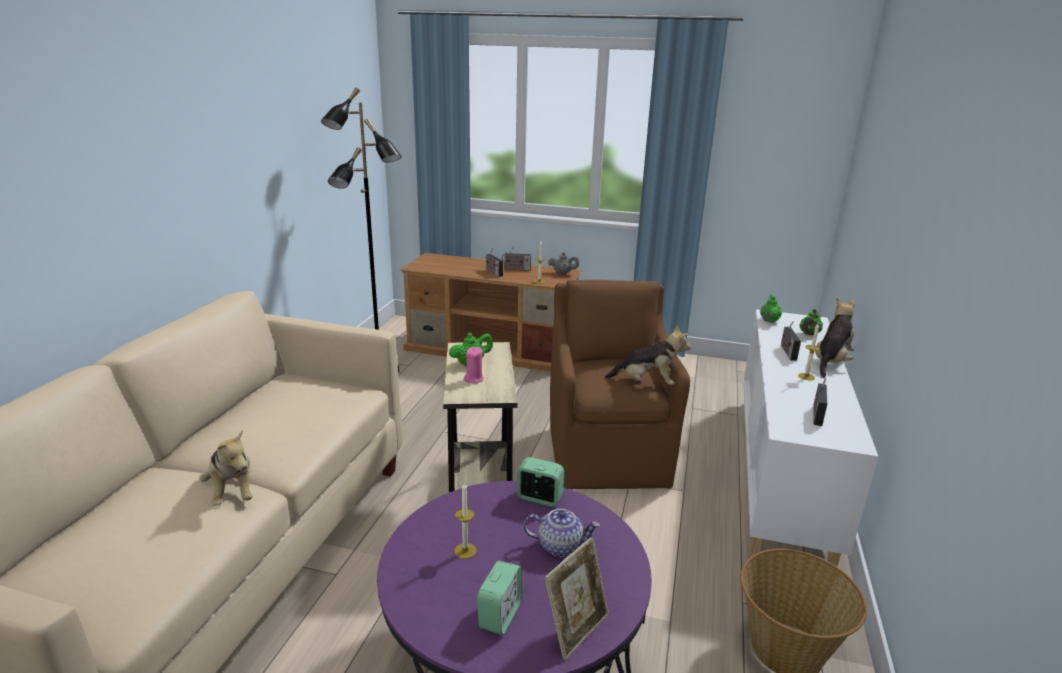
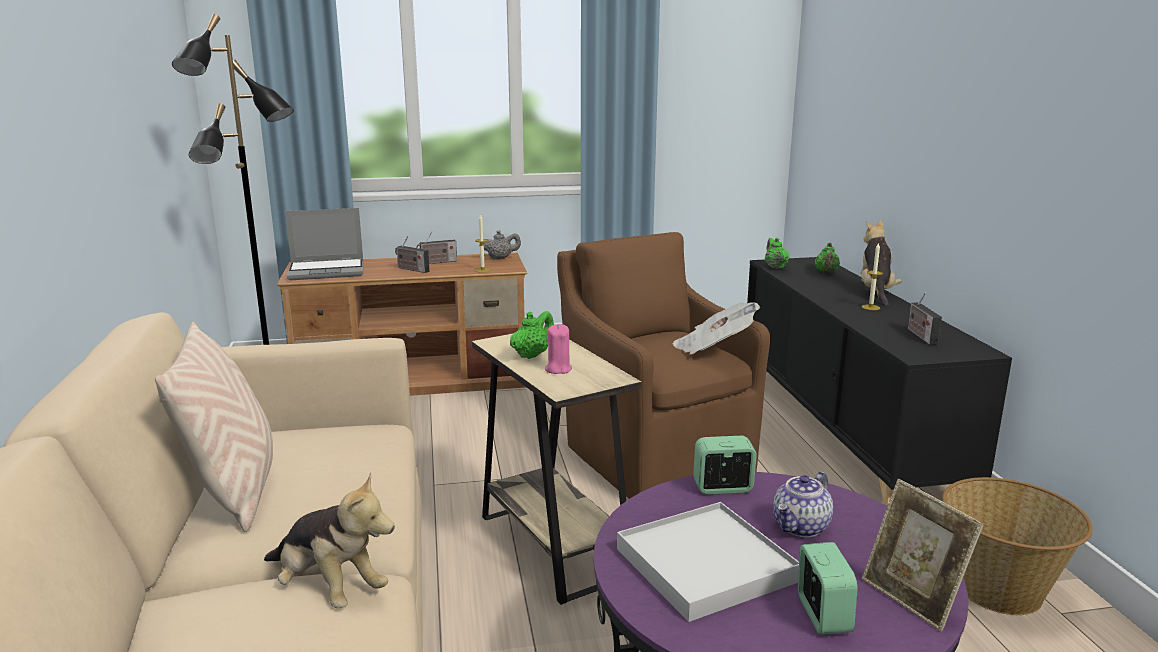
camera: 25 degrees left, 5 degrees down
candle [454,483,477,559] -> white tray [617,502,799,622]
teapot [523,509,600,557] -> teapot turned 150 degrees clockwise [773,472,833,537]
picture frame [544,537,609,660] -> picture frame turned 135 degrees clockwise [862,479,984,631]
plush toy [604,325,691,385] -> newspaper [673,302,760,355]
white cabinet [743,309,878,566] -> black cabinet [747,257,1012,506]
radio [781,321,801,361] -> none
none -> beige pillow [155,321,273,532]
none -> laptop [285,208,363,280]

